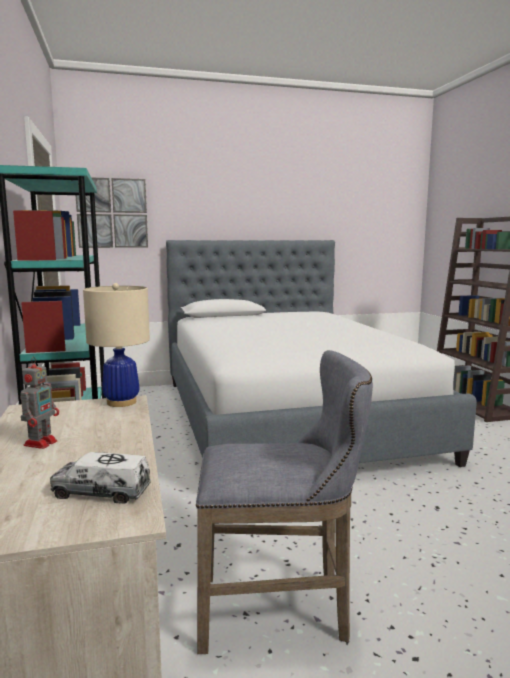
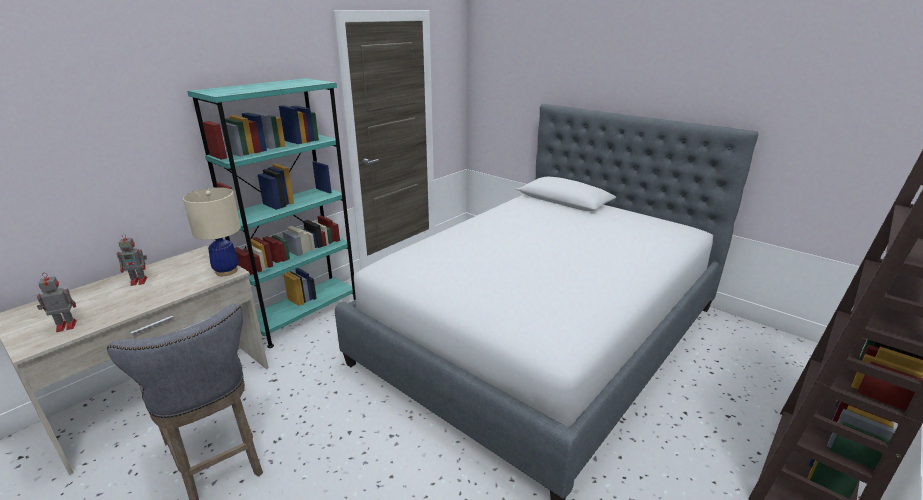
camera: 55 degrees right, 15 degrees up
toy truck [50,452,151,504] -> toy robot [37,273,77,332]
picture [76,177,148,248] -> none

